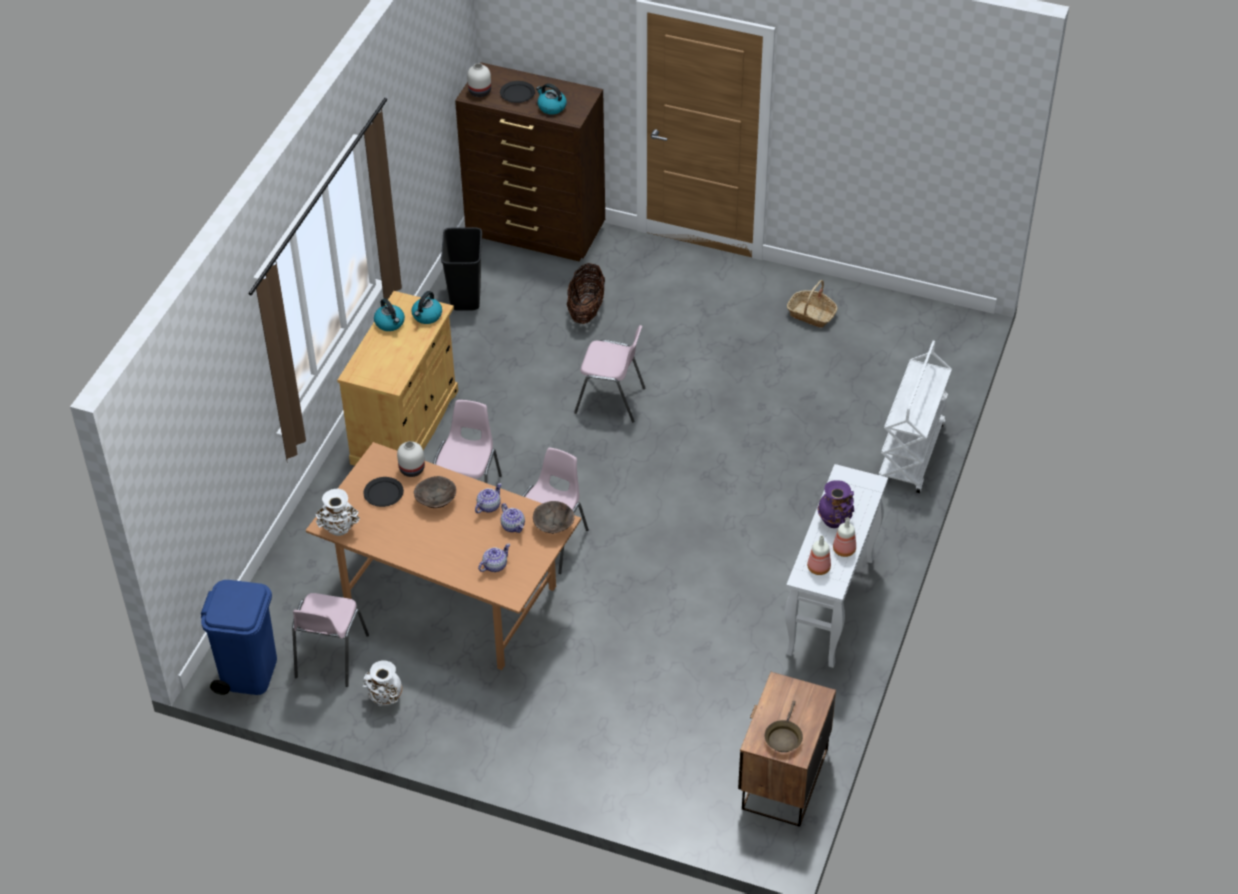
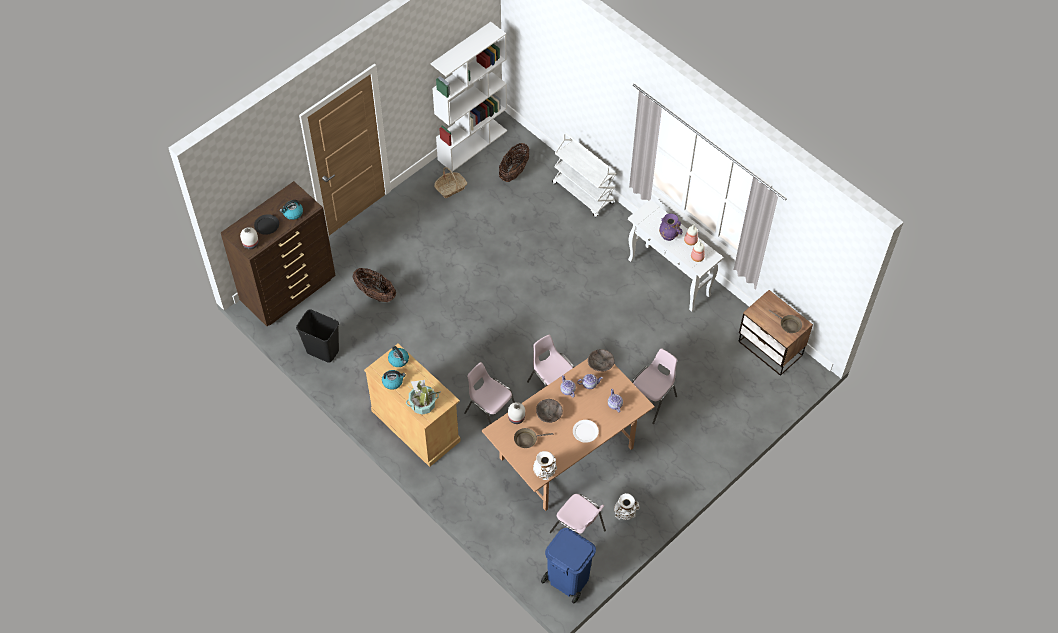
camera: 65 degrees left, 10 degrees up
black plate [363,477,404,507] -> brown frying pan [514,428,553,448]
pink chair [574,325,645,422] -> pink chair moved to [632,348,677,424]
none -> potted plant [406,380,441,415]
none -> white bookcase [431,22,507,172]
none -> basket [499,143,529,182]
none -> white plate [573,420,599,443]

